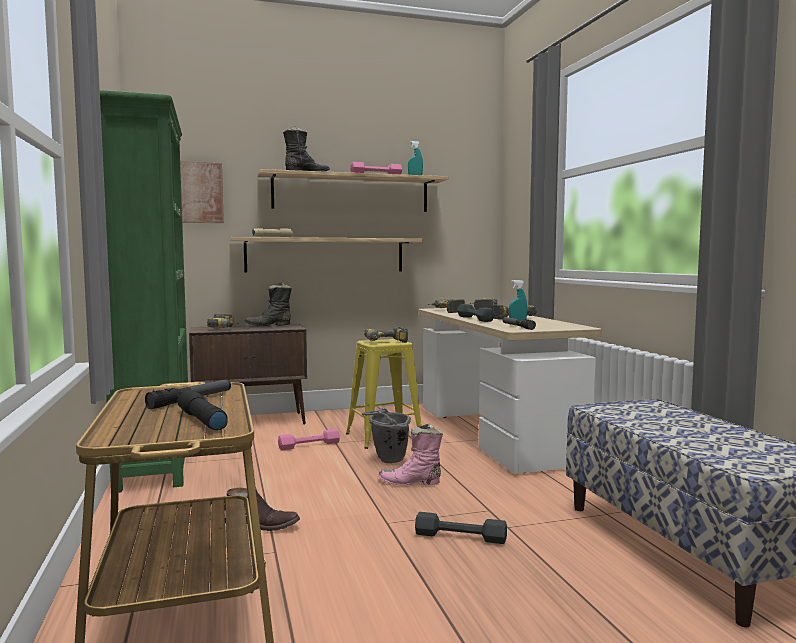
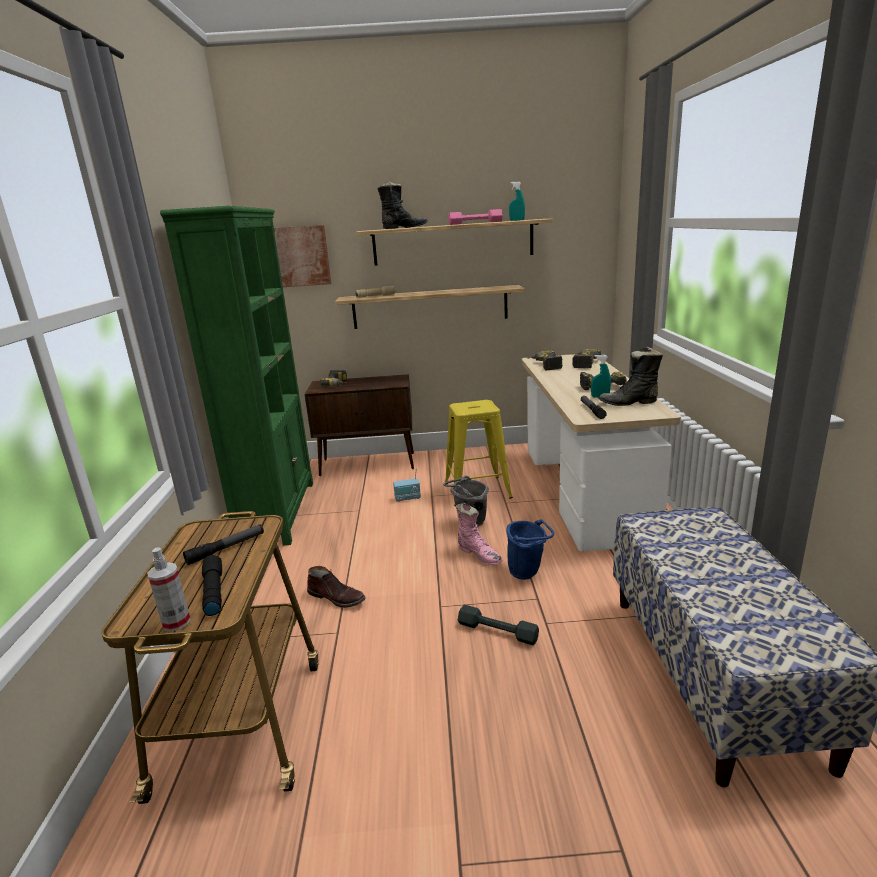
camera: 15 degrees right, 15 degrees up
black boot [245,283,292,326] -> black boot moved to [598,347,663,406]
pink dumbbell [278,429,340,450] -> radio [393,469,421,502]
power drill [364,326,408,343] -> none
pink boot [378,423,443,485] -> pink boot turned 150 degrees counterclockwise [455,503,502,565]
grey dumbbell [457,304,495,322] -> none
none -> spray bottle [147,547,191,632]
none -> blue bucket [506,519,554,580]

